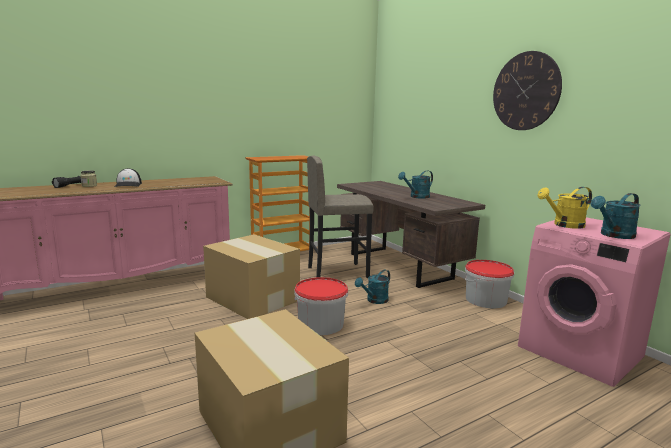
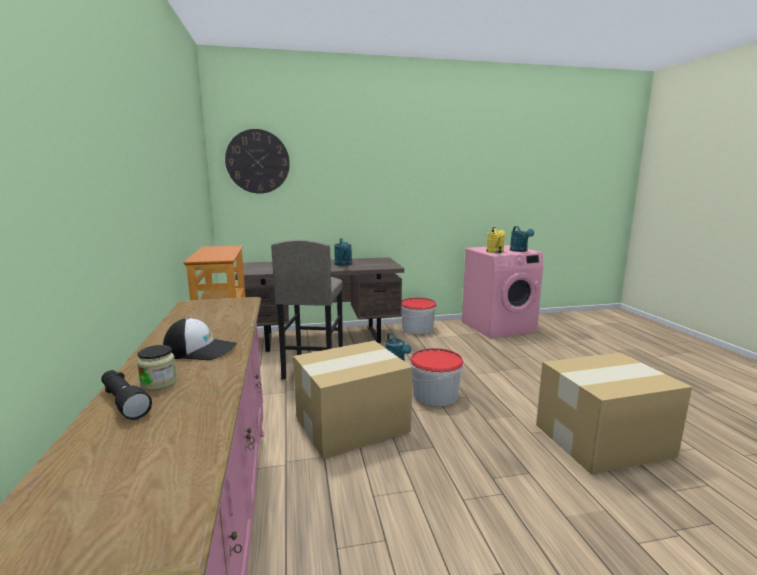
camera: 70 degrees left, 0 degrees up
wall clock [493,51,562,130] -> wall clock moved to [225,129,290,194]

